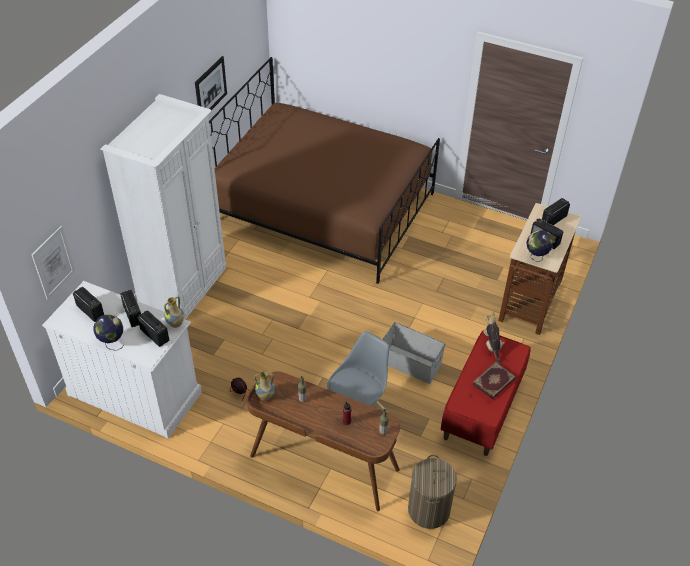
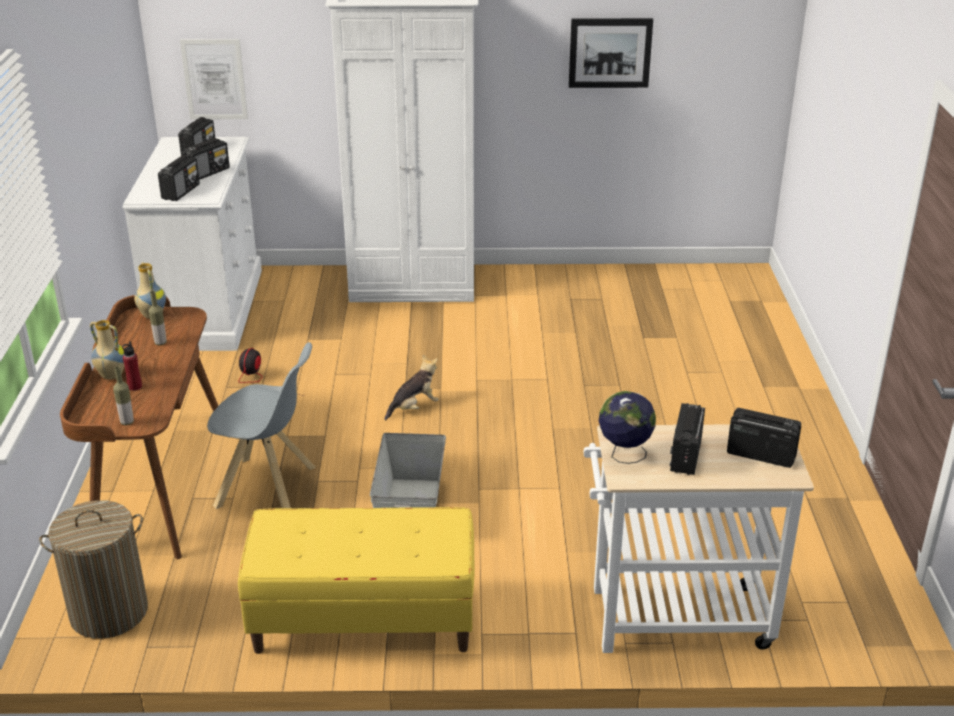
camera: 65 degrees right, 15 degrees down
globe [94,314,124,350] -> none
vase [164,296,184,328] -> vase moved to [90,320,124,380]
brown bed [209,57,440,284] -> none
red bench [441,330,531,456] -> yellow bench [238,507,474,654]
book [472,362,516,399] -> none
plush toy [483,311,505,363] -> plush toy moved to [384,355,439,421]
brown cart [498,203,581,335] -> white cart [584,425,814,653]

